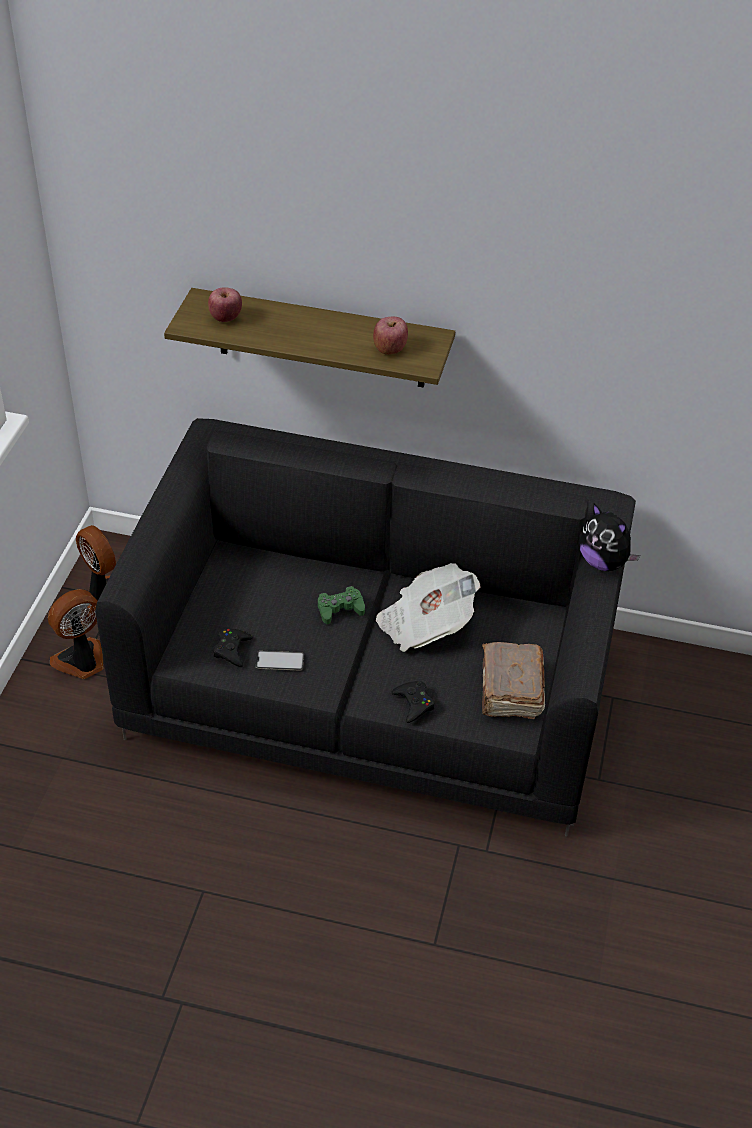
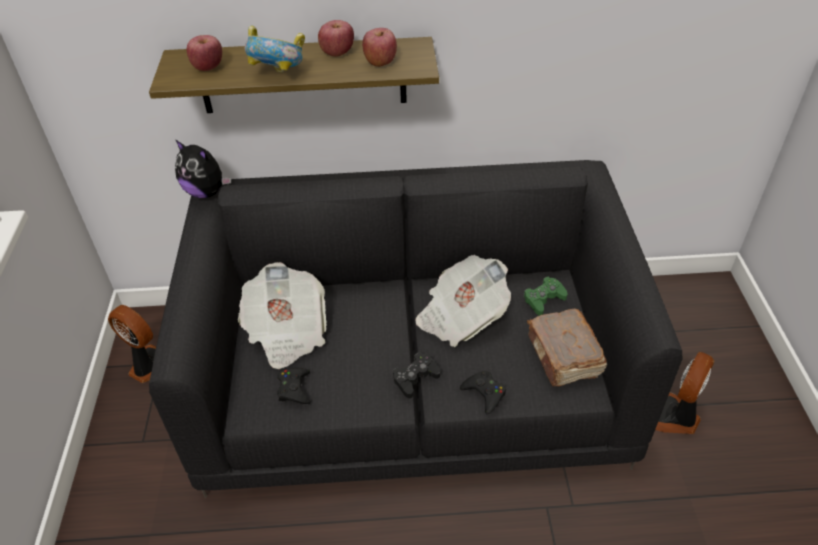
camera: 15 degrees left, 0 degrees up
fan [48,589,104,679] -> fan moved to [655,352,714,434]
phone [256,651,304,670] -> none
green game controller [318,586,365,624] -> green game controller moved to [523,277,568,316]
plush toy [579,503,640,571] -> plush toy moved to [175,140,231,198]
none -> newspaper [237,262,327,369]
none -> bowl [244,26,305,73]
none -> apple [318,20,354,57]
none -> black game controller [393,353,440,398]

